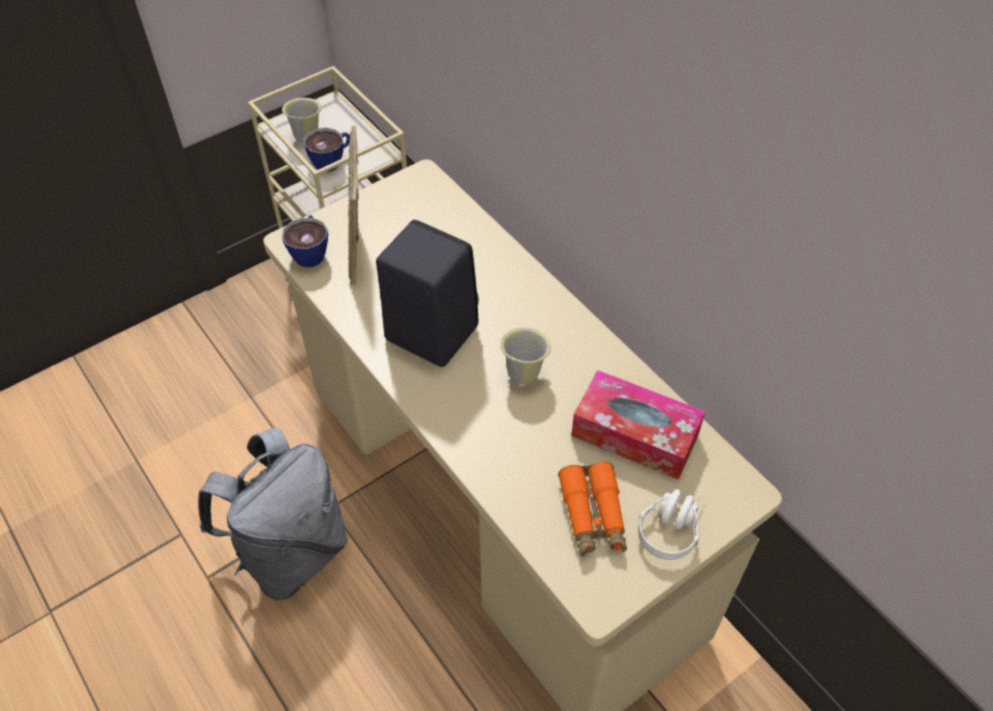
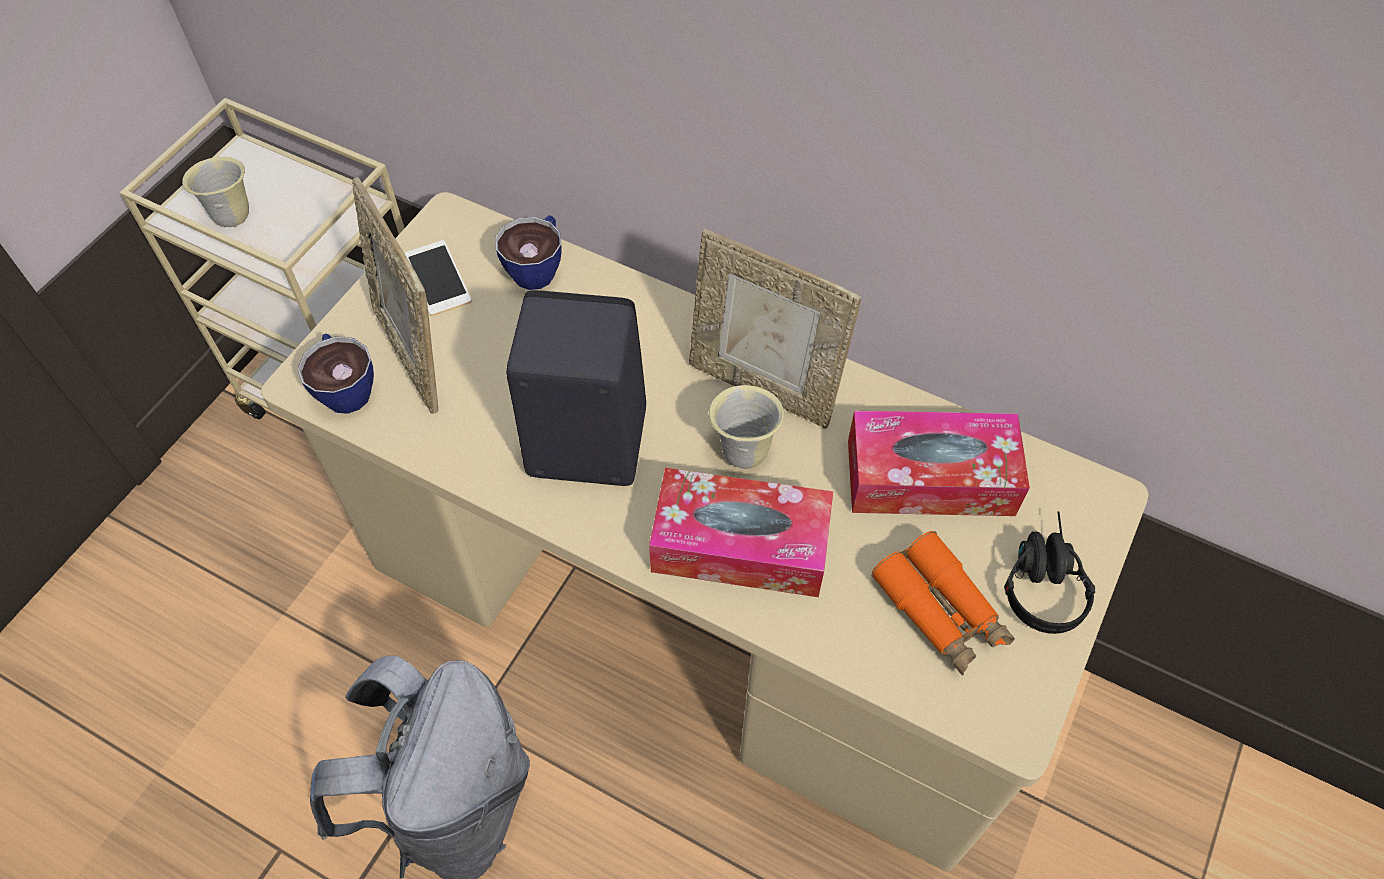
camera: 25 degrees left, 5 degrees up
cup [303,128,350,172] -> cup moved to [495,215,562,290]
white headphones [638,485,705,560] -> black headphones [1004,512,1095,634]
none -> phone [404,240,472,316]
none -> tissue box [649,468,833,597]
none -> picture frame [689,229,862,429]

